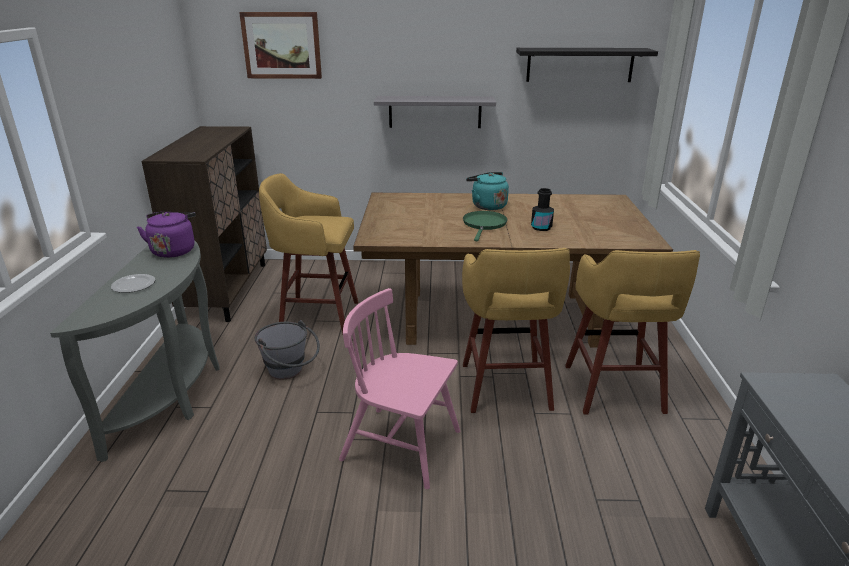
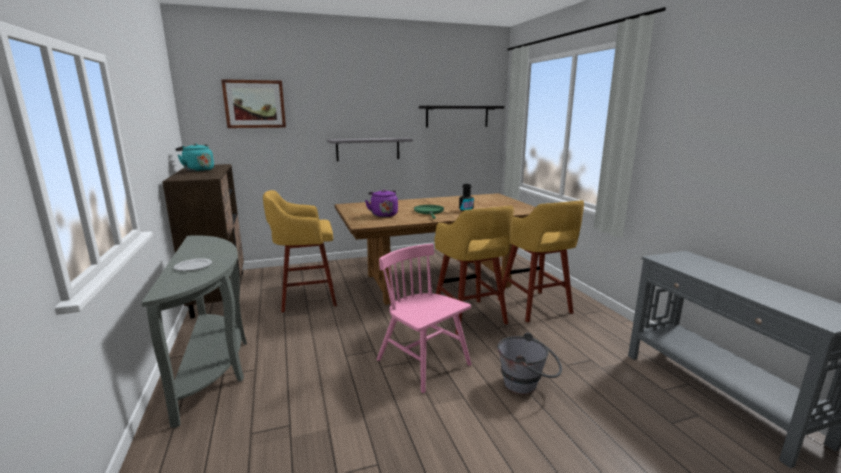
camera: 20 degrees left, 10 degrees down
purple kettle [137,212,196,258] -> purple kettle moved to [365,189,398,217]
grey bucket [255,320,320,379] -> grey bucket moved to [497,332,562,394]
pink chair [339,288,460,489] -> pink chair turned 45 degrees clockwise [377,244,471,393]
turquoise kettle [466,172,509,210] -> turquoise kettle moved to [176,143,214,172]

